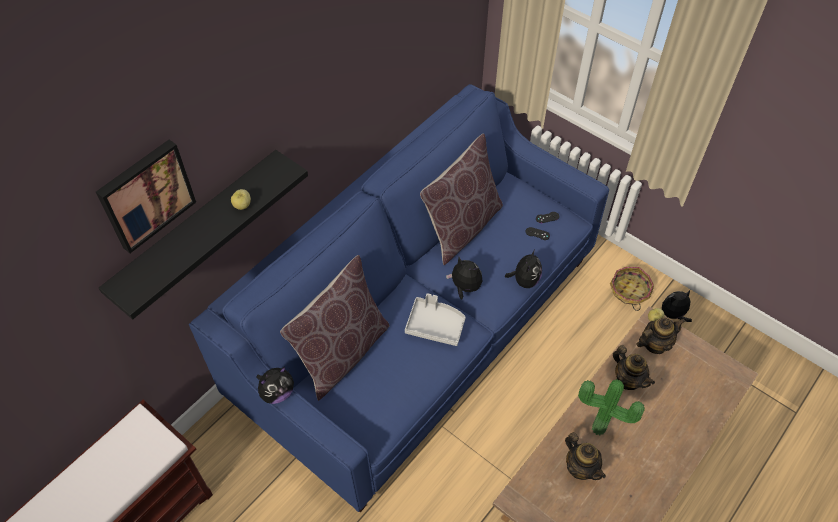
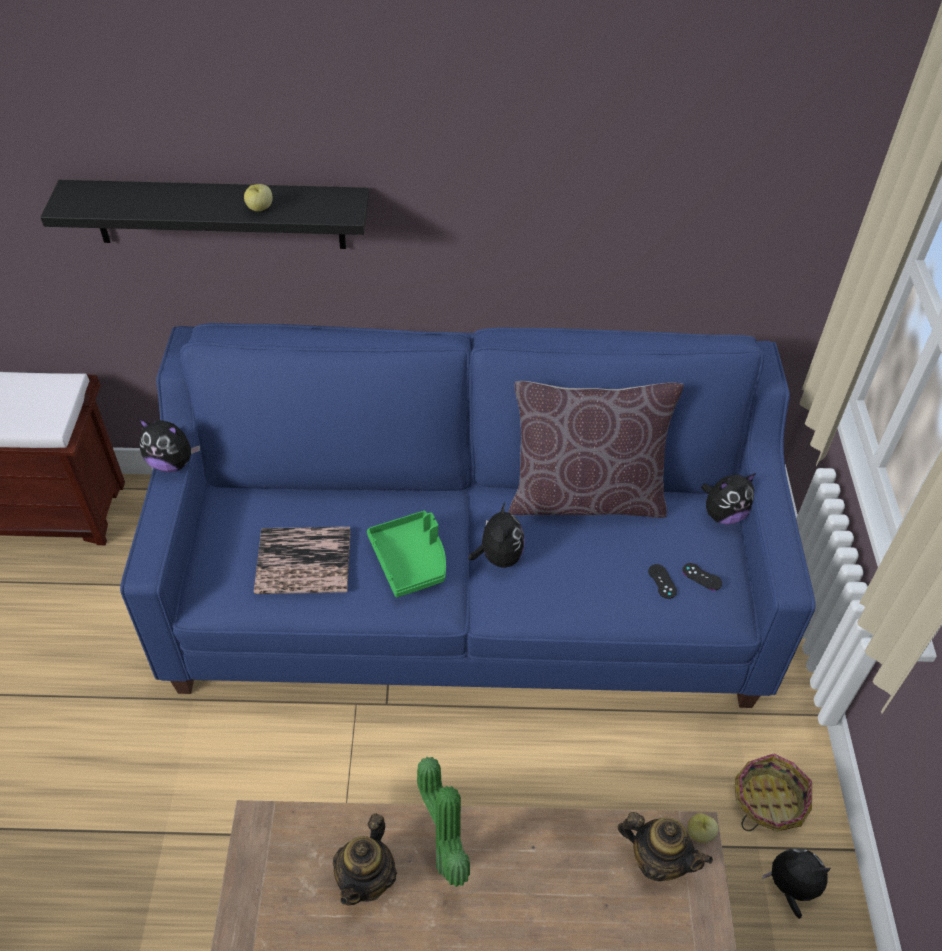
camera: 50 degrees right, 5 degrees down
picture [96,140,196,253] -> none
brown pillow [280,255,390,401] -> none
grey tray [405,293,466,346] -> green tray [367,511,446,597]
plush toy [505,250,542,288] -> plush toy moved to [701,473,756,525]
teapot [613,345,655,390] -> none
none -> book [254,527,351,594]

